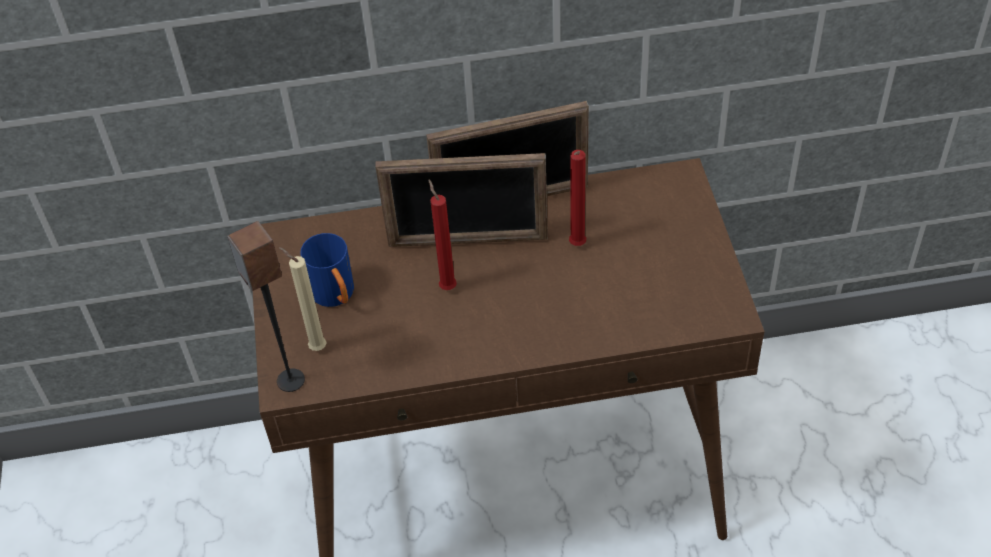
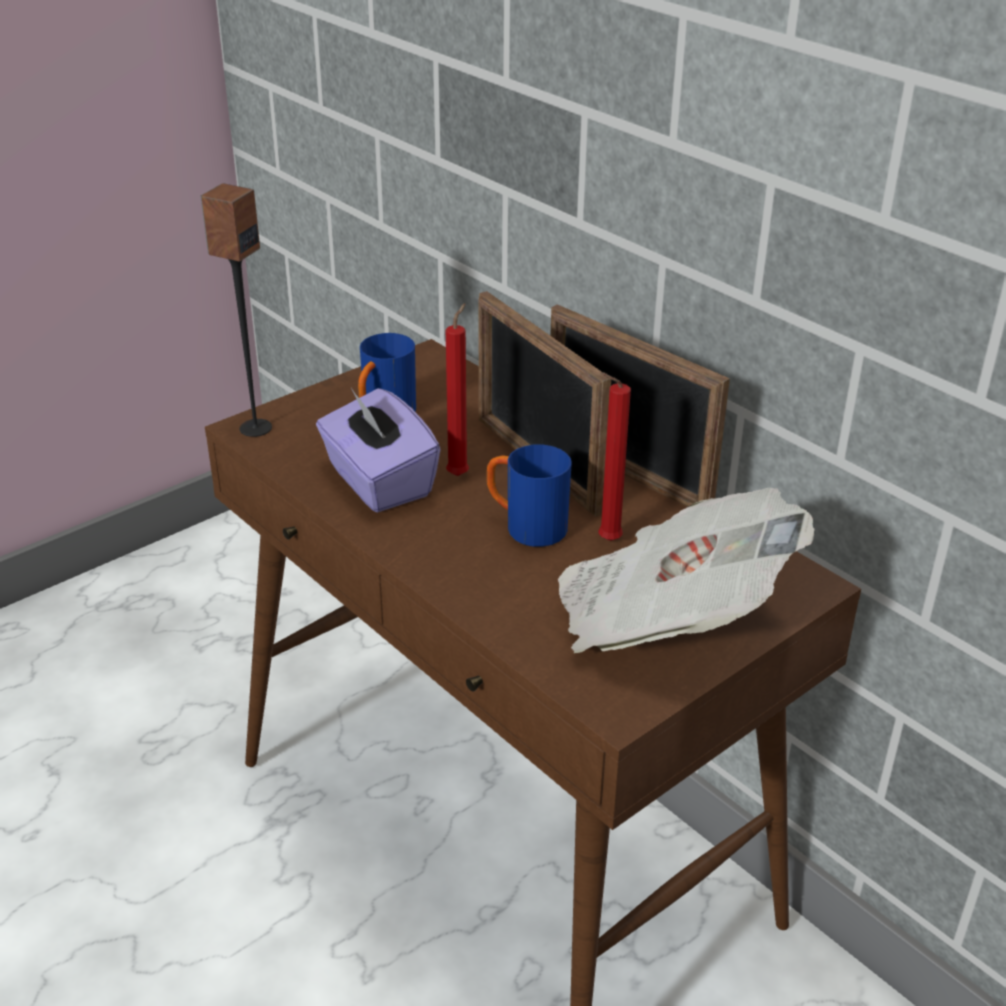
camera: 55 degrees right, 15 degrees down
beige candle [279,247,327,351] -> none
none -> purple tissue box [316,388,441,513]
none -> blue mug [487,444,572,547]
none -> newspaper [558,488,815,653]

